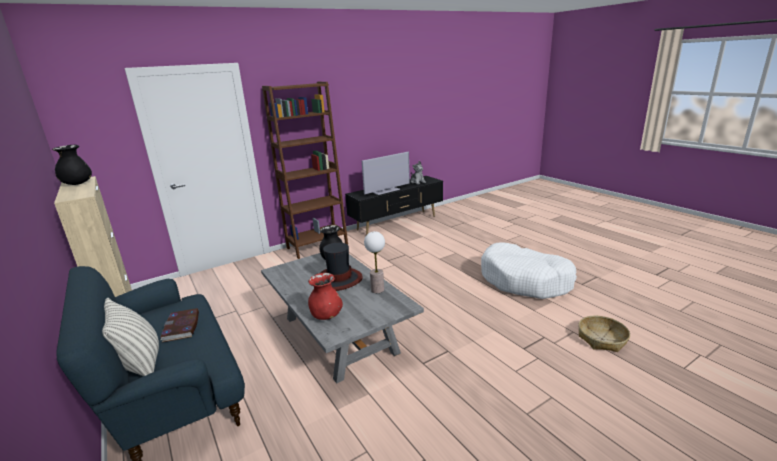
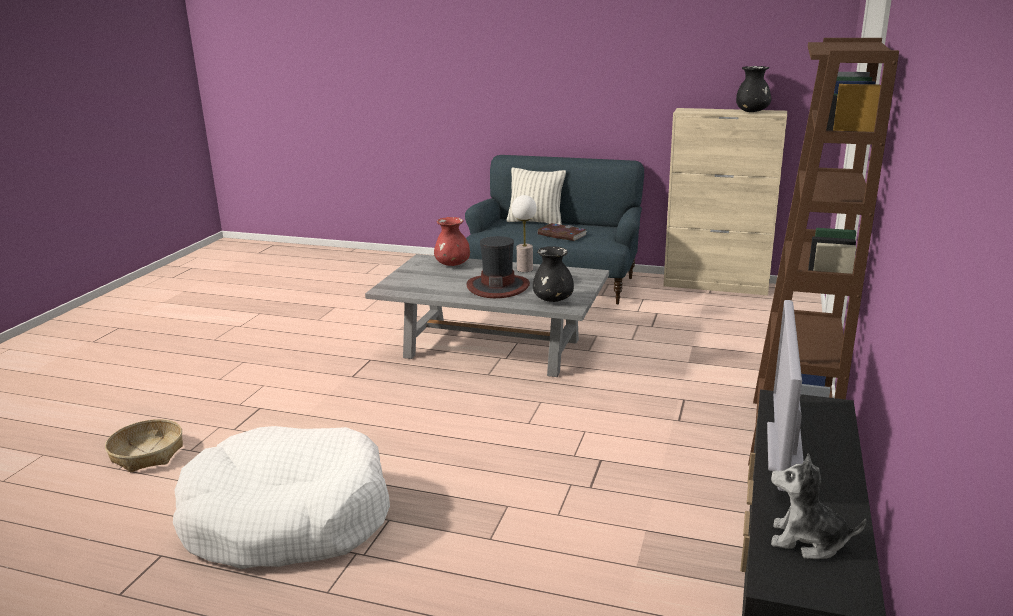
camera: 140 degrees right, 0 degrees up
table lamp [364,231,385,293] -> table lamp moved to [512,195,537,272]

